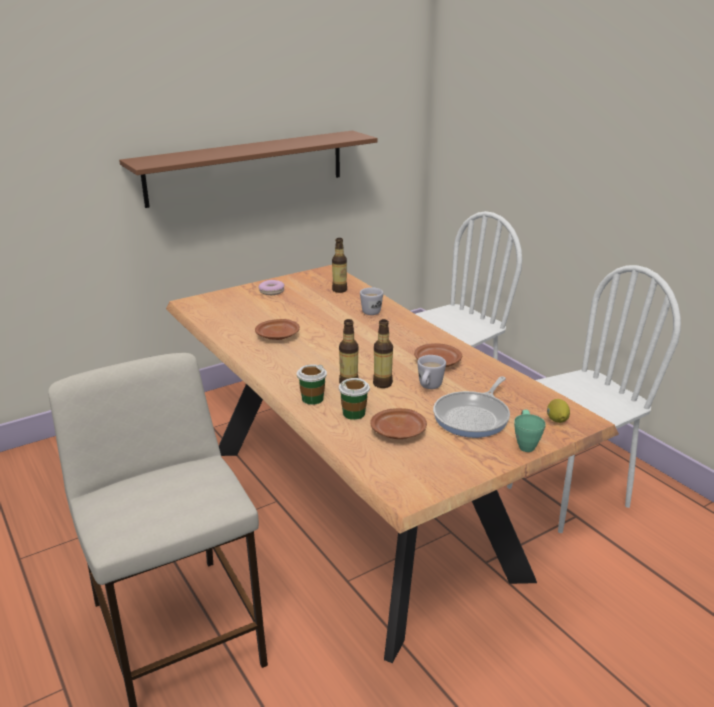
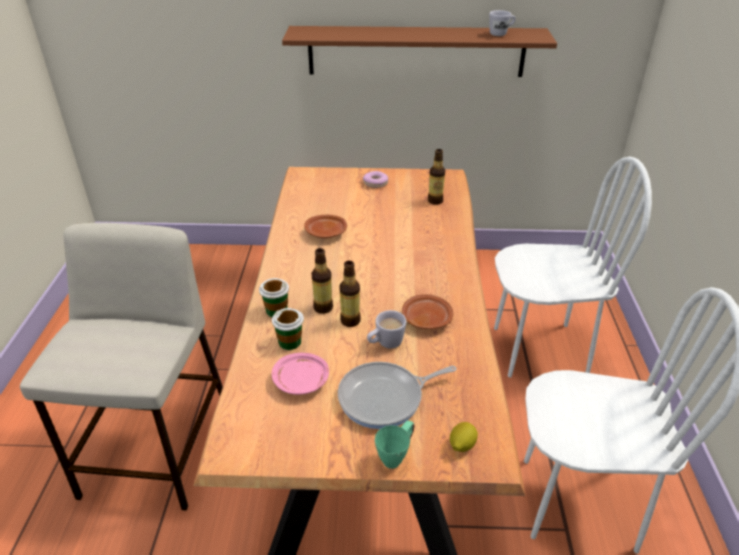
camera: 35 degrees right, 10 degrees up
white mug [360,287,383,315] -> white mug moved to [489,10,516,36]
brown plate [370,408,427,439] -> pink plate [272,353,329,395]

